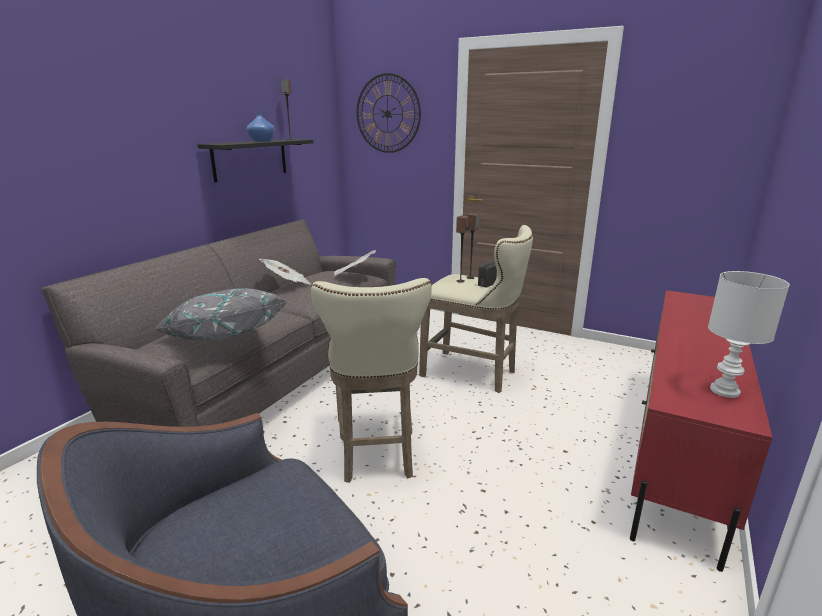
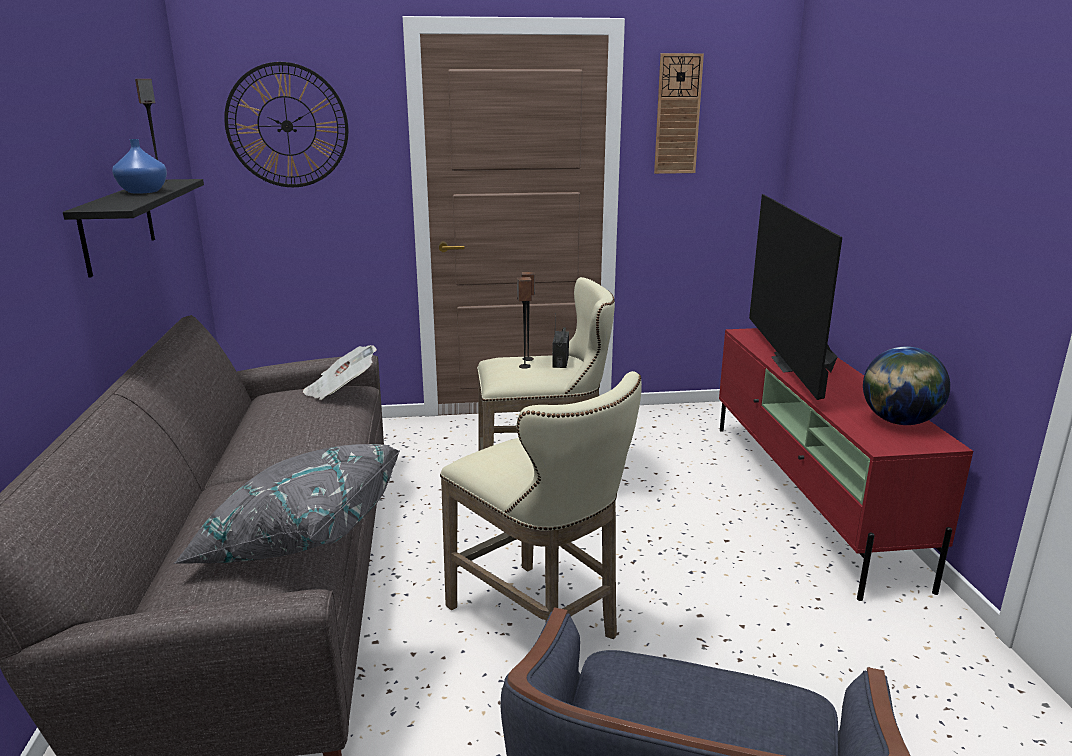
camera: 35 degrees left, 0 degrees up
newspaper [259,259,311,284] -> none
white table lamp [708,271,790,398] -> globe [863,346,950,425]
none -> wall clock [654,53,704,174]
none -> television [749,194,842,400]

